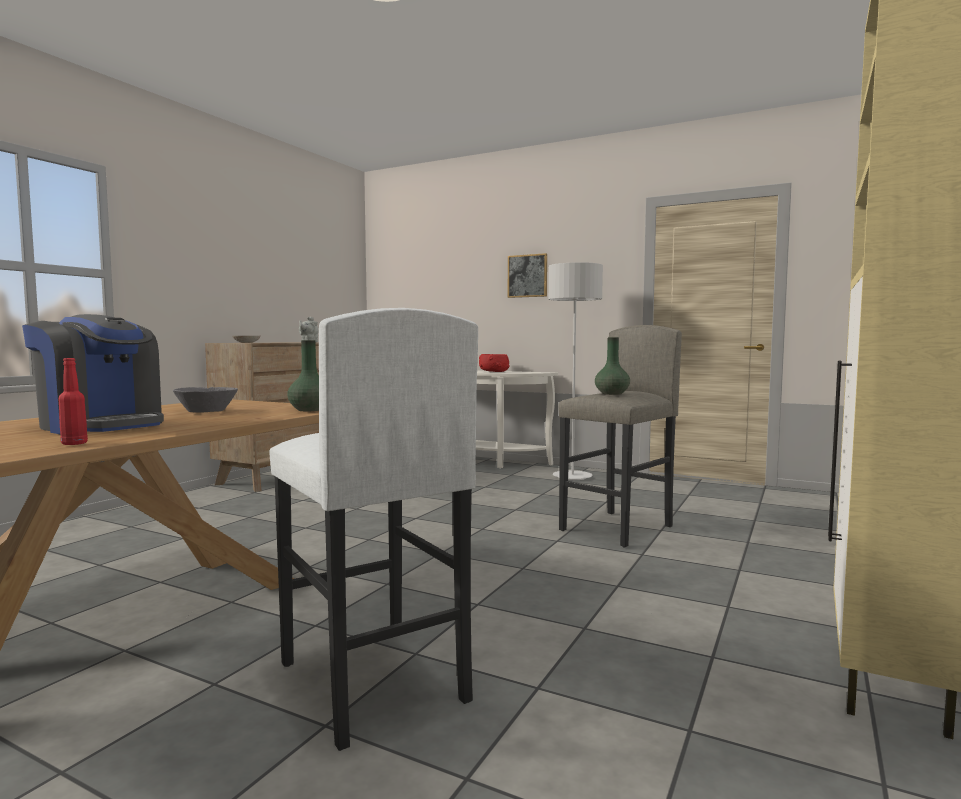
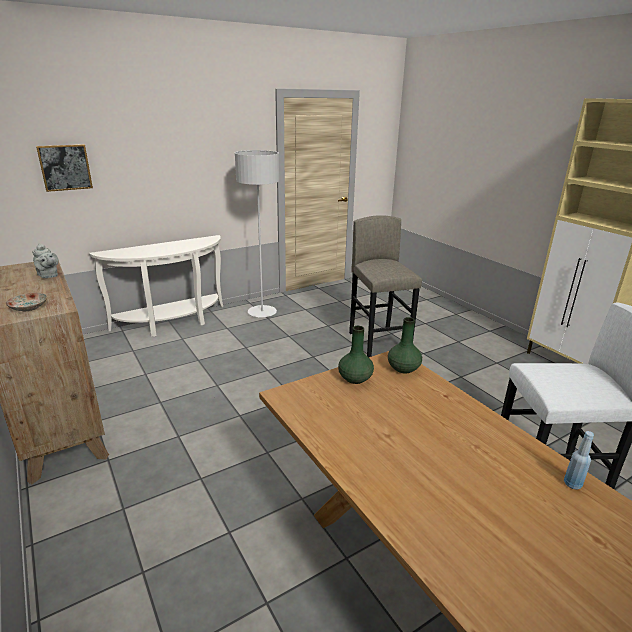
camera: 60 degrees left, 20 degrees up
coffee machine [22,314,164,435] -> none
red bottle [58,358,88,445] -> blue bottle [564,431,594,490]
grey bowl [173,387,238,413] -> none
red bowl [479,354,510,372] -> none
picture [508,253,547,298] -> picture moved to [36,144,93,192]
green vase [595,337,630,395] -> green vase moved to [338,326,374,384]

